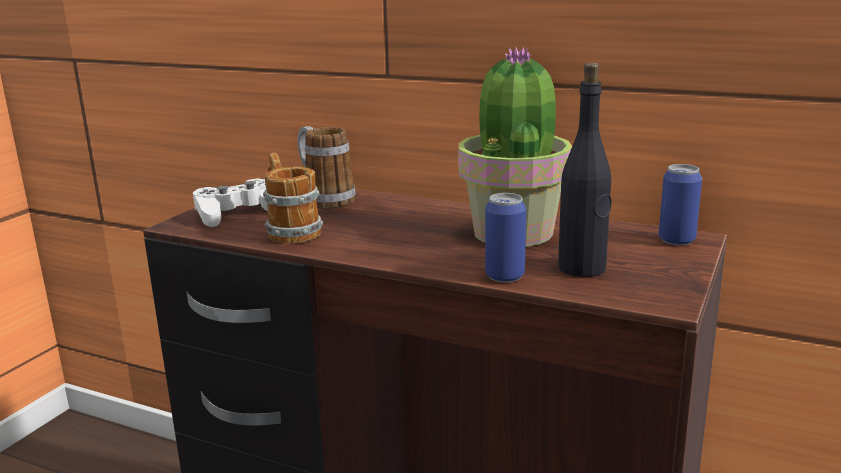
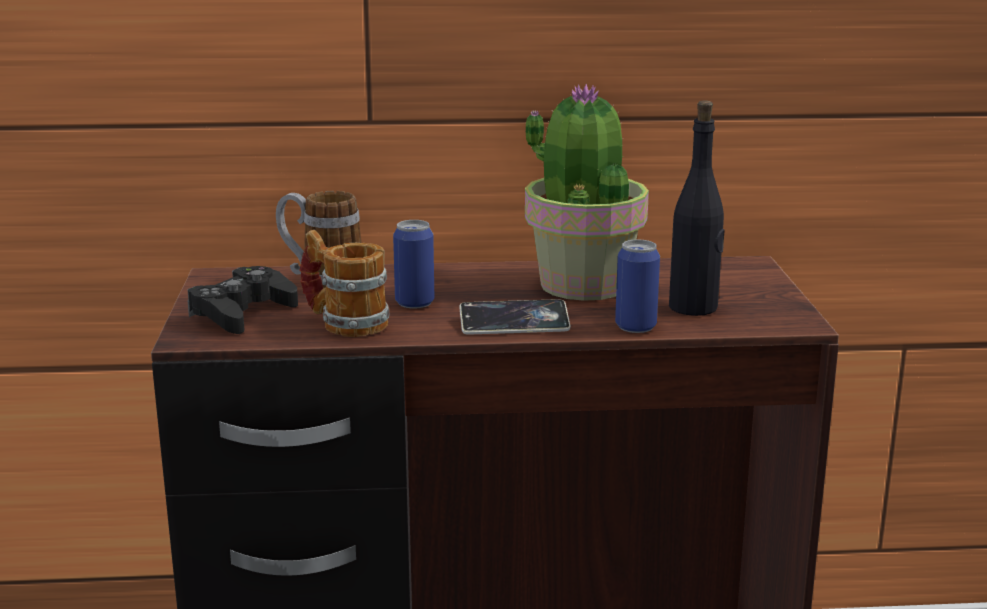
camera: 30 degrees left, 0 degrees up
white game controller [193,178,268,227] -> black game controller [187,266,298,334]
can [659,164,702,245] -> can moved to [393,220,434,308]
none -> phone [460,299,570,334]

